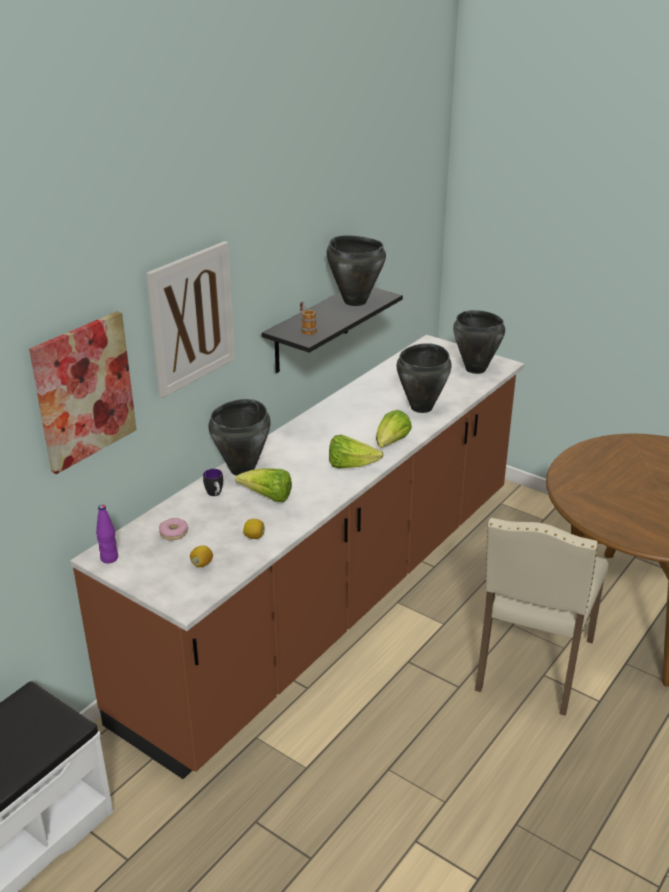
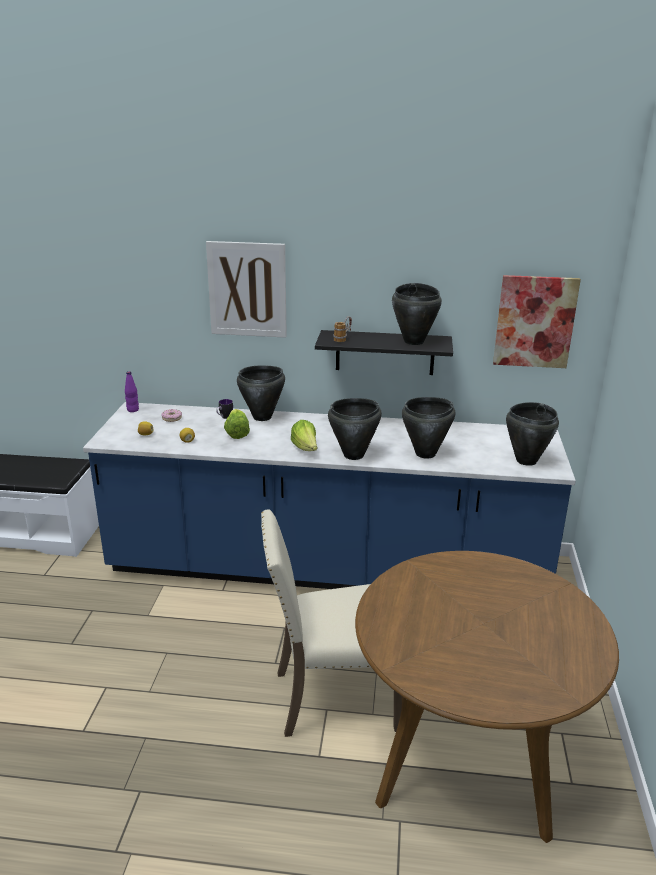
camera: 60 degrees right, 5 degrees down
picture [29,311,137,474] -> picture moved to [493,275,581,368]
brown counter [70,335,524,779] -> blue counter [83,402,576,589]
lettuce [376,410,412,448] -> black cooking pot [328,398,382,460]

